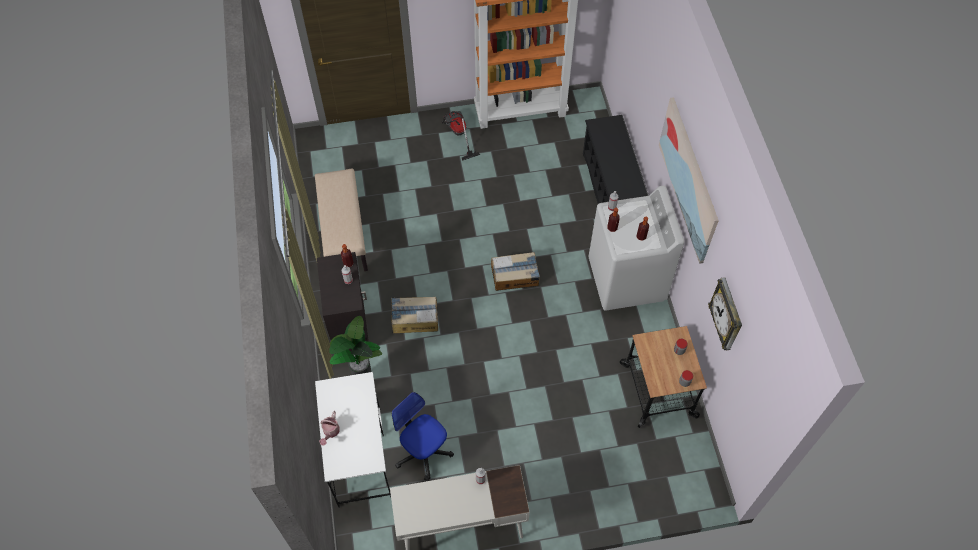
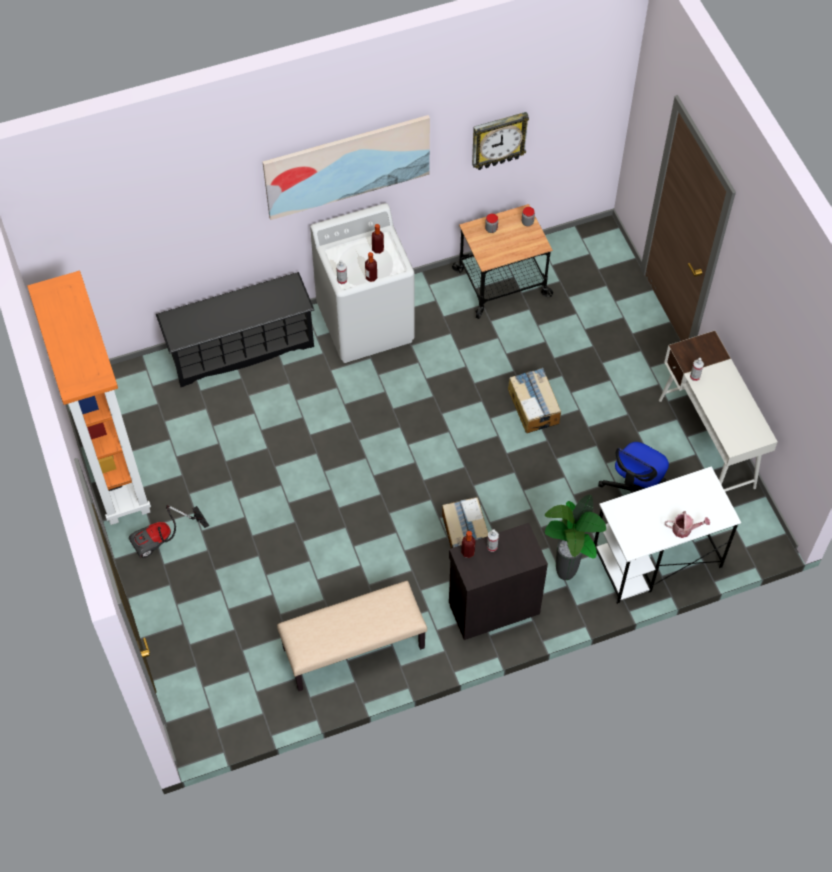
camera: 100 degrees left, 0 degrees up
cardboard box [491,252,540,291] -> cardboard box moved to [508,368,561,433]

